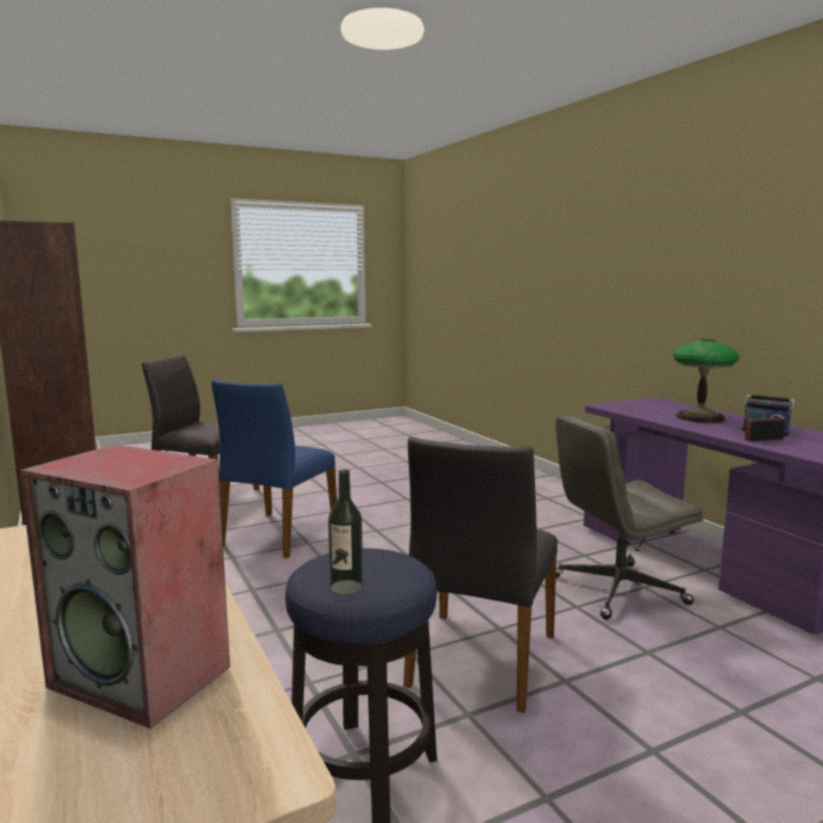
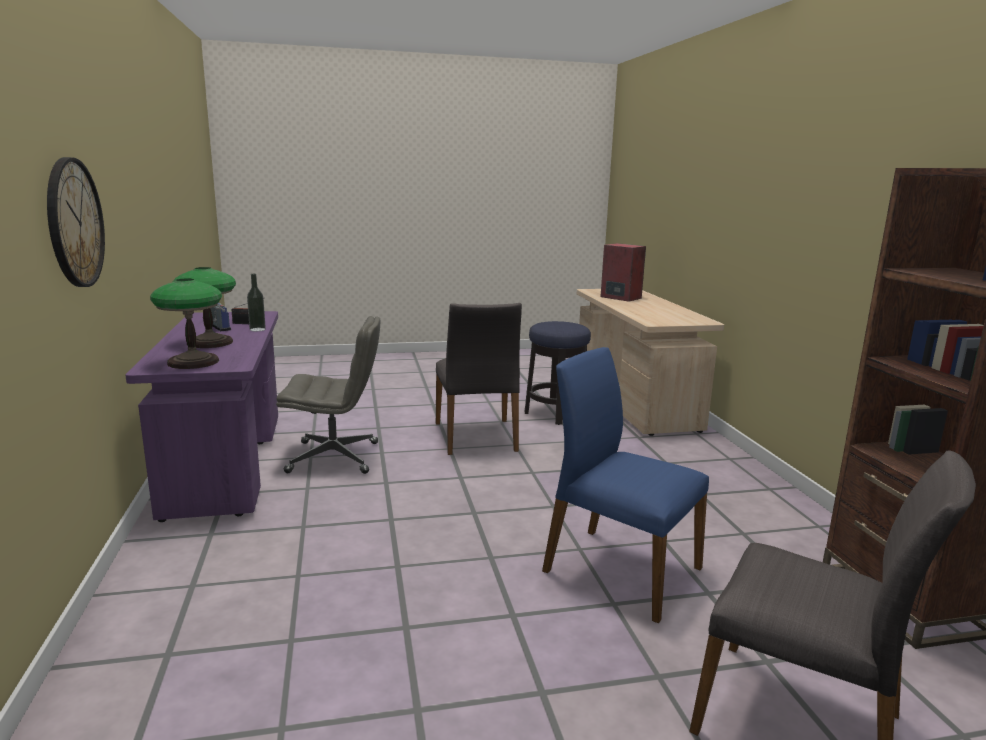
camera: 165 degrees left, 5 degrees up
blue chair [211,379,337,558] -> blue chair turned 90 degrees counterclockwise [542,347,709,623]
bottle [328,470,363,595] -> bottle moved to [247,274,266,331]
grey chair [403,437,557,713] -> grey chair turned 135 degrees clockwise [436,303,522,455]
none -> wall clock [47,157,105,287]
none -> table lamp [150,279,222,369]

